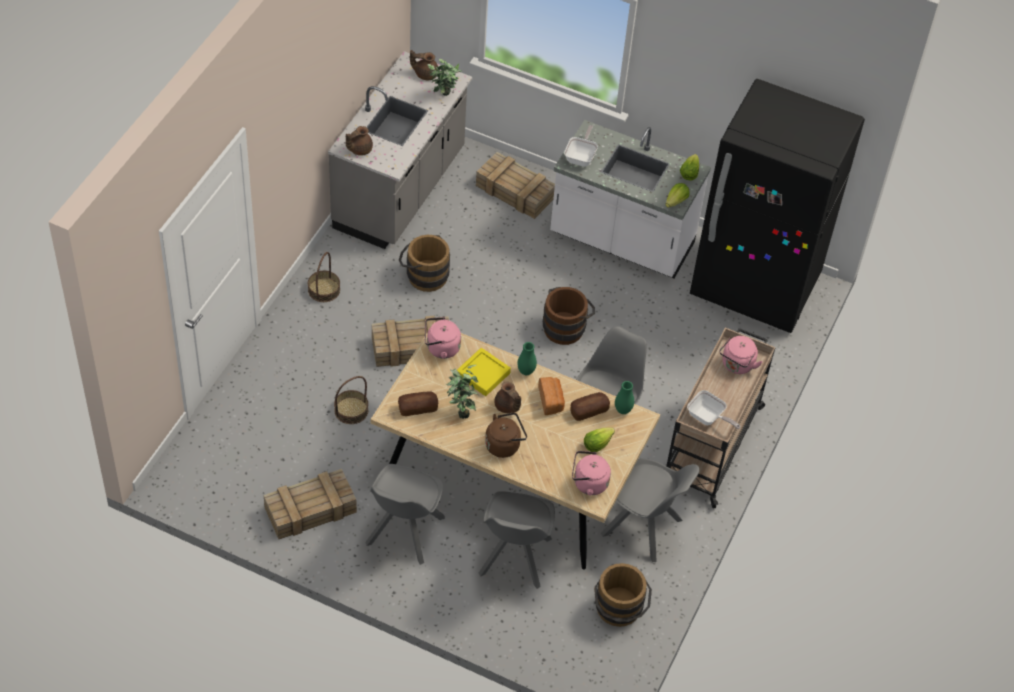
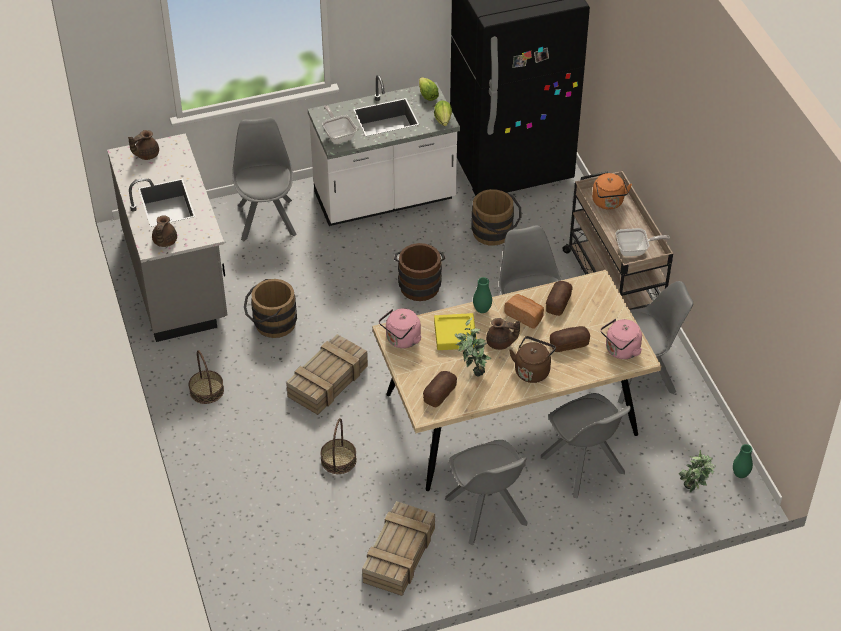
camera: 40 degrees left, 5 degrees down
potted plant [427,59,461,96] -> potted plant moved to [678,450,716,492]
crate [476,152,555,219] -> grey chair [232,117,296,241]
lettuce [584,428,615,452] -> none
brown bucket [594,563,652,627] -> brown bucket moved to [471,189,522,246]
green vase [615,381,634,414] -> green vase moved to [733,444,753,478]
pink kettle [719,336,762,374] -> orange kettle [592,173,632,210]
none -> bread [550,326,590,352]

